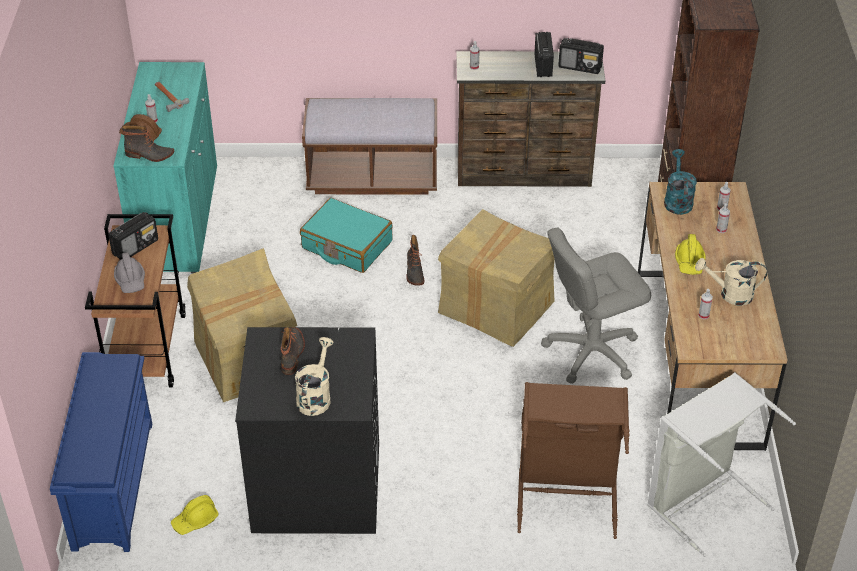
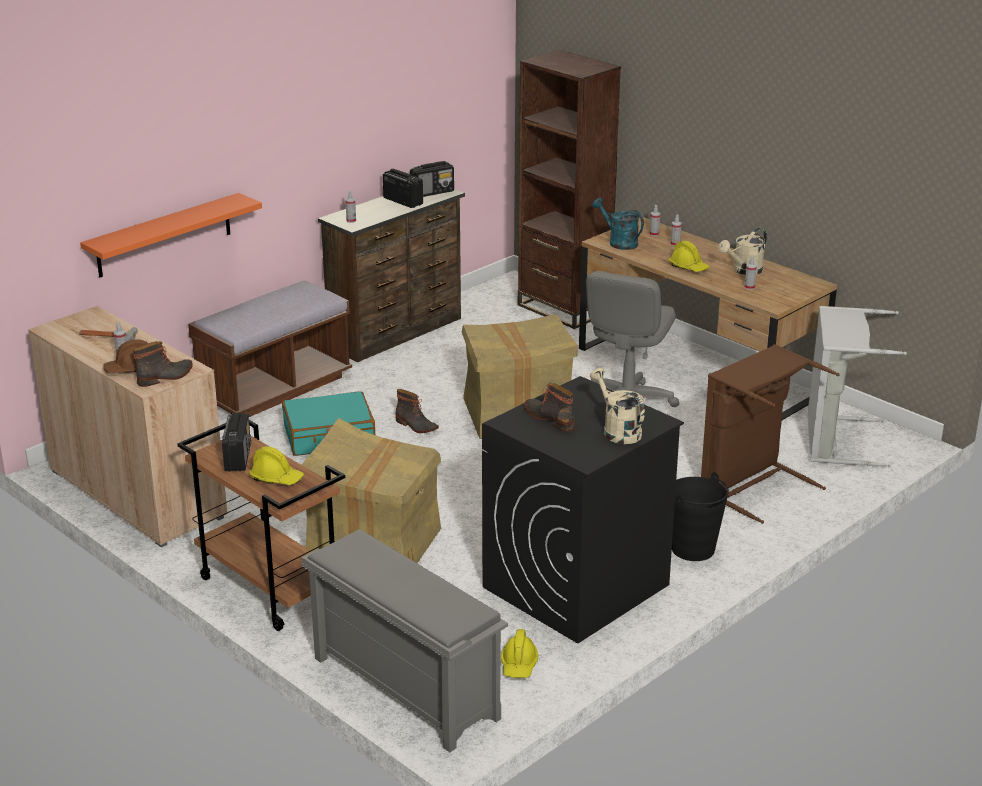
camera: 45 degrees left, 15 degrees down
blue shoe rack [50,352,152,552] -> grey shoe rack [302,529,508,752]
turquoise cabinet [113,62,217,274] -> beige cabinet [28,306,227,547]
grey hard hat [114,252,145,293] -> yellow hard hat [249,446,304,485]
none -> orange shelf [80,193,262,277]
none -> black bucket [672,472,729,561]

